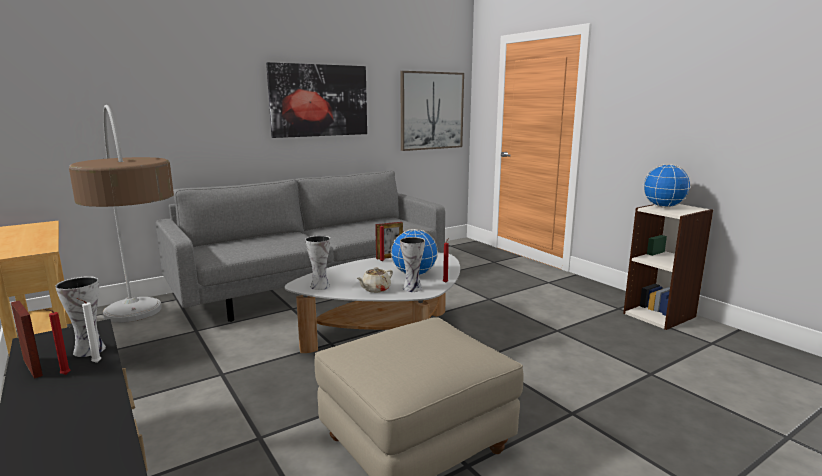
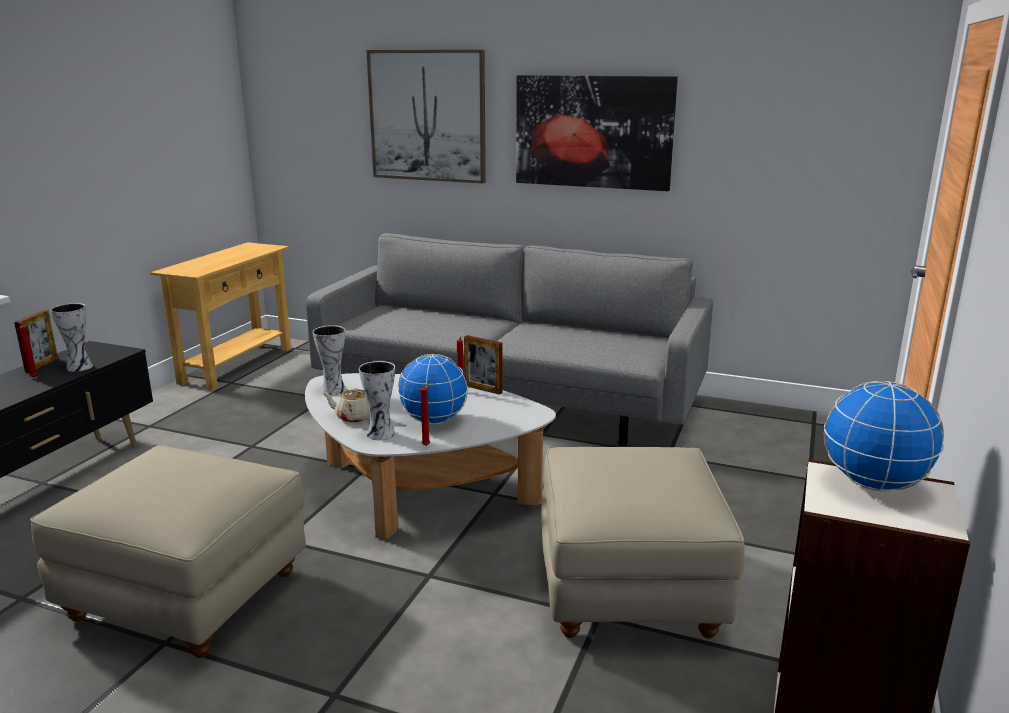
camera: 55 degrees right, 5 degrees up
floor lamp [69,105,174,323] -> none
white candle [76,298,101,363] -> none
picture [400,71,464,151] -> picture moved to [366,50,486,183]
none -> beige ottoman [541,447,745,638]

